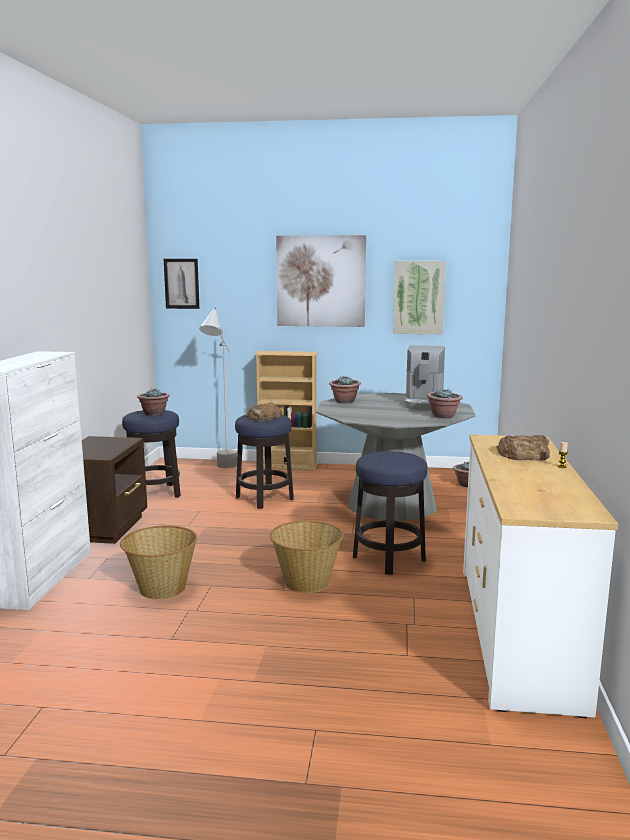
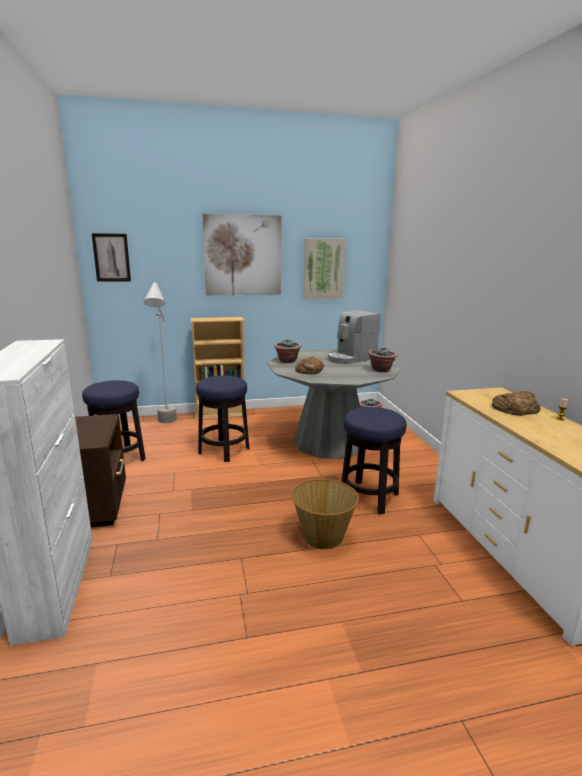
camera: 20 degrees left, 5 degrees up
basket [120,525,197,600] -> none
potted plant [137,388,170,416] -> none
bread [247,403,282,421] -> bread moved to [295,357,324,375]
coffee machine [404,345,445,411] -> coffee machine turned 60 degrees clockwise [328,310,380,364]

